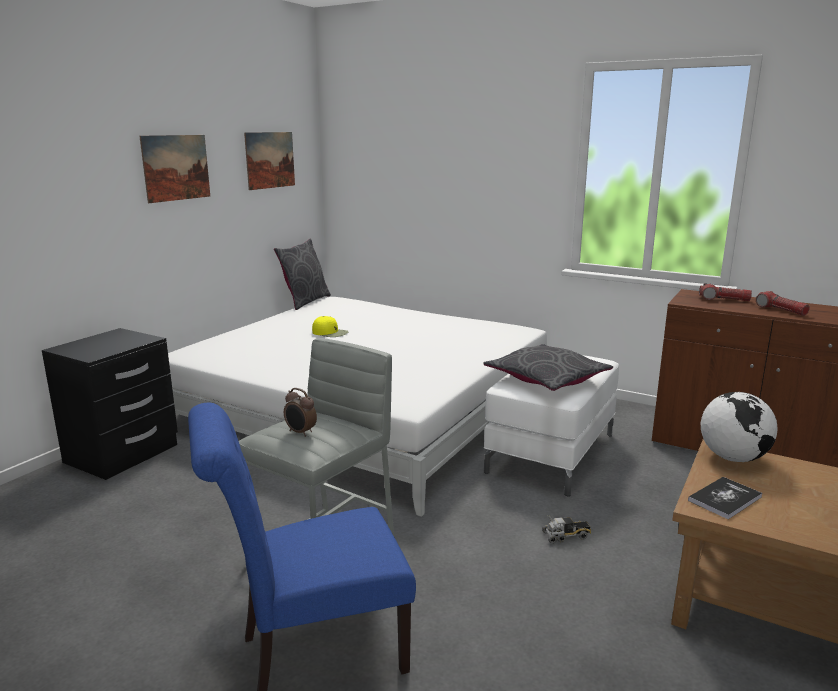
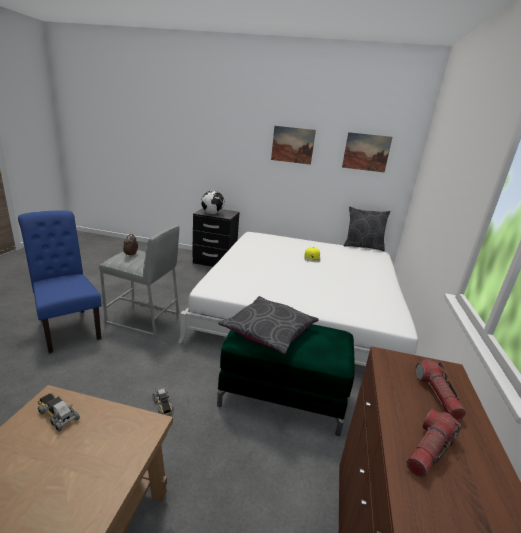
camera: 70 degrees right, 5 degrees up
white ottoman [484,355,619,496] -> green ottoman [217,324,355,436]
book [688,477,762,519] -> toy truck [38,393,80,432]
globe [701,392,778,462] -> globe moved to [201,191,225,214]

